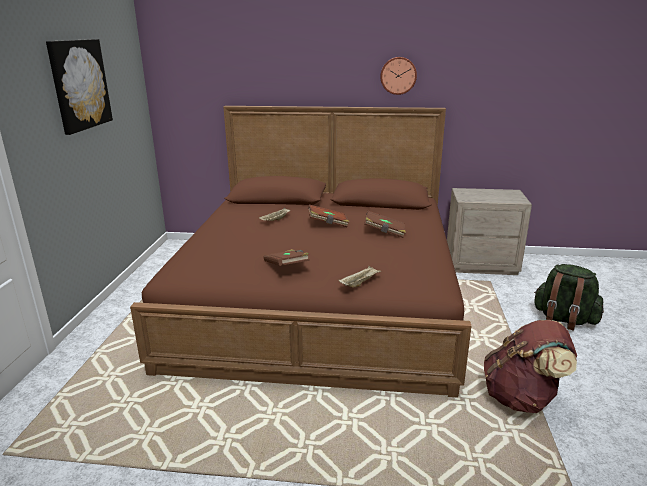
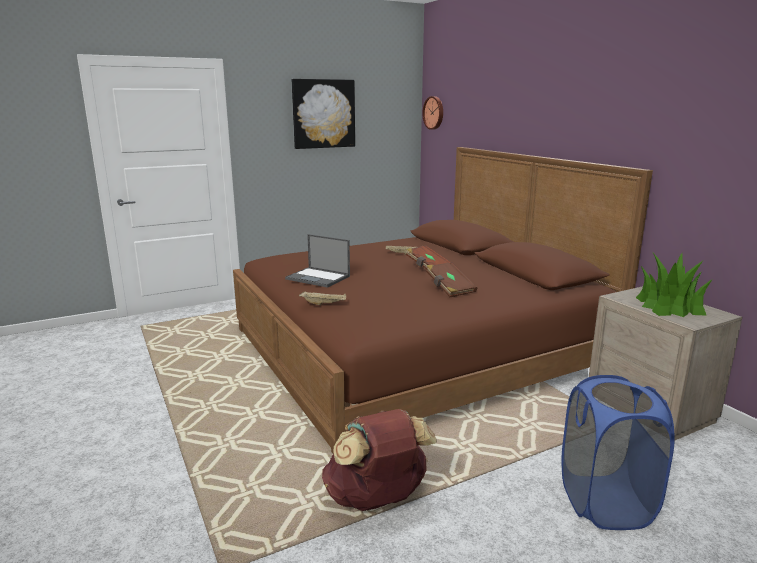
camera: 55 degrees right, 5 degrees down
brown book [264,249,310,266] -> laptop [285,234,350,288]
wall clock [380,57,417,95] -> wall clock moved to [422,96,443,130]
green backpack [534,264,604,331] -> blue laundry basket [561,375,675,530]
none -> potted plant [636,253,713,317]

